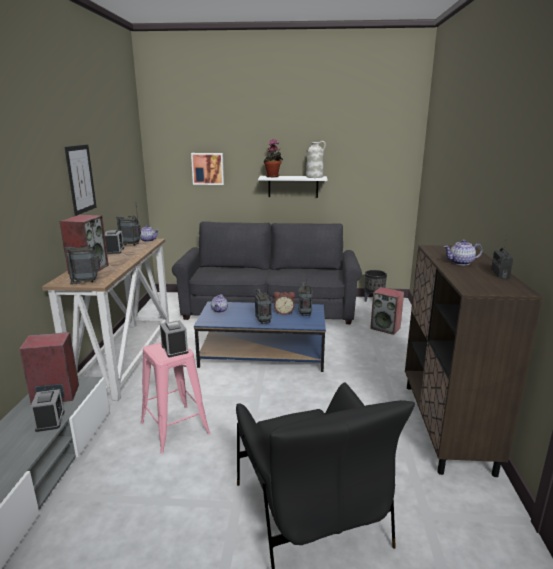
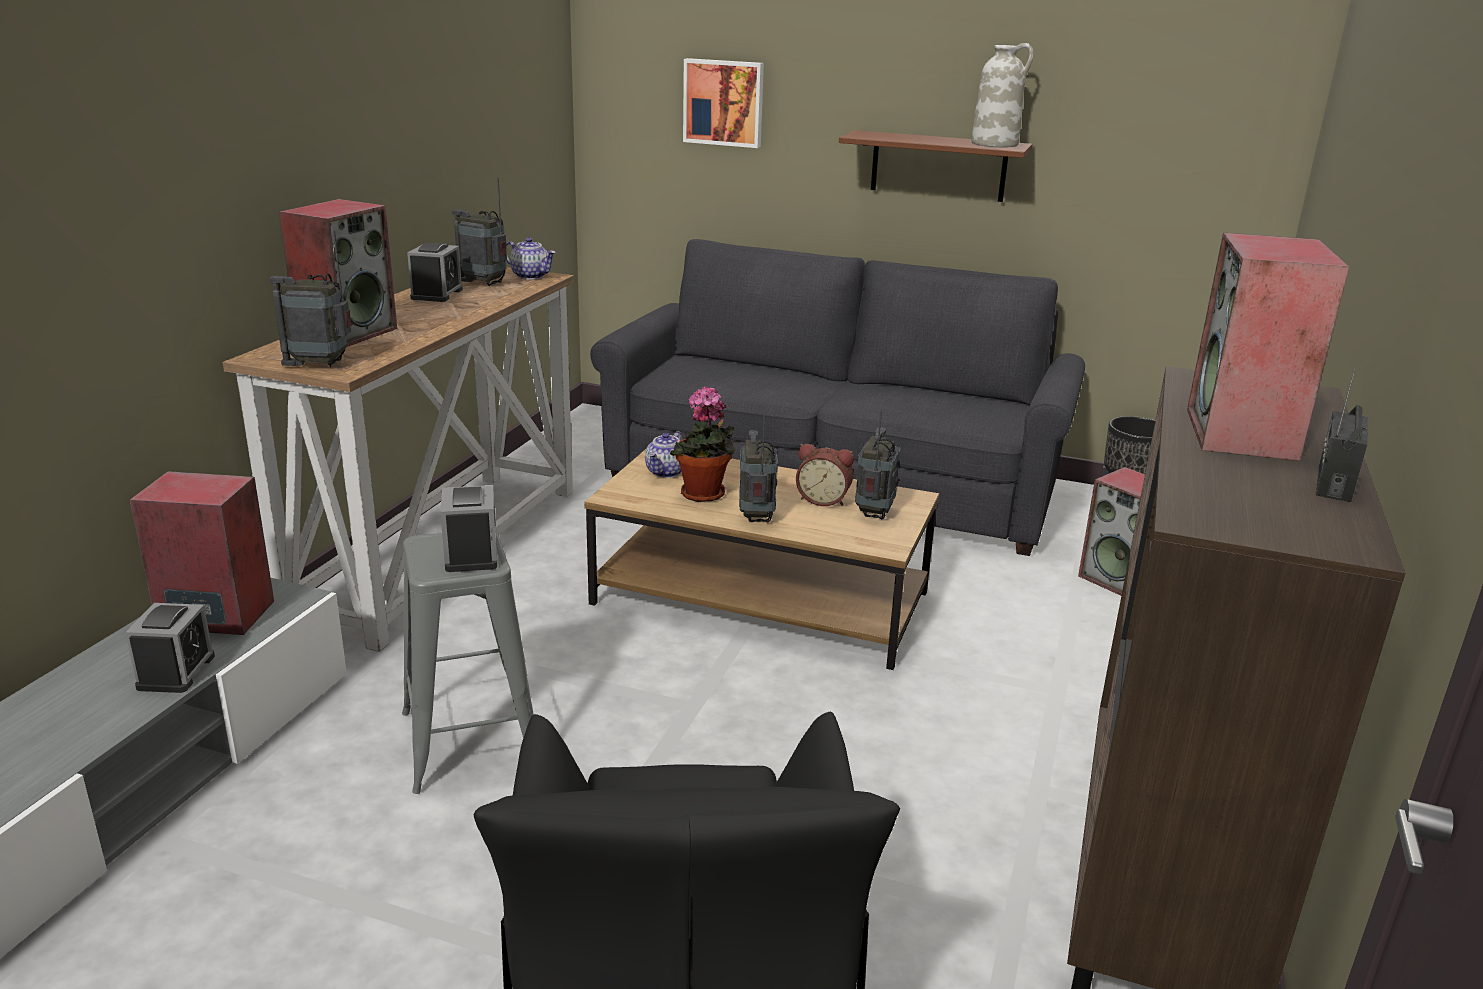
camera: 15 degrees right, 5 degrees up
picture [65,145,97,216] -> none
pink stool [140,342,210,453] -> grey stool [402,530,534,794]
blue coffee table [194,302,326,372] -> brown coffee table [584,449,939,670]
white shelf [258,176,327,198] -> brown shelf [839,130,1032,202]
potted plant [264,139,283,177] -> potted plant moved to [670,386,735,502]
teapot [444,240,483,265] -> speaker [1187,233,1349,461]

